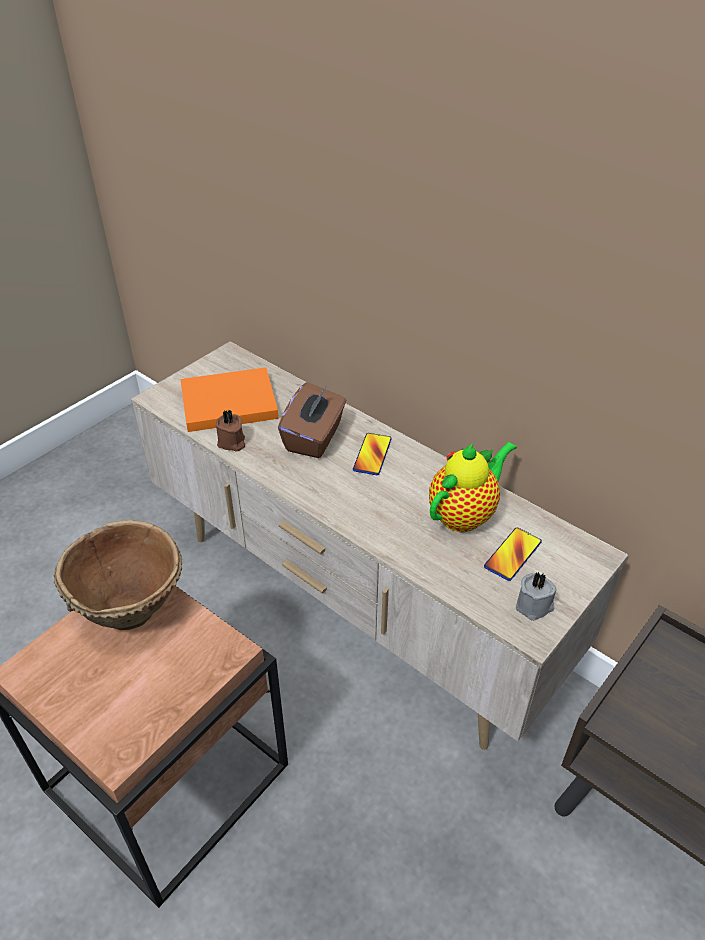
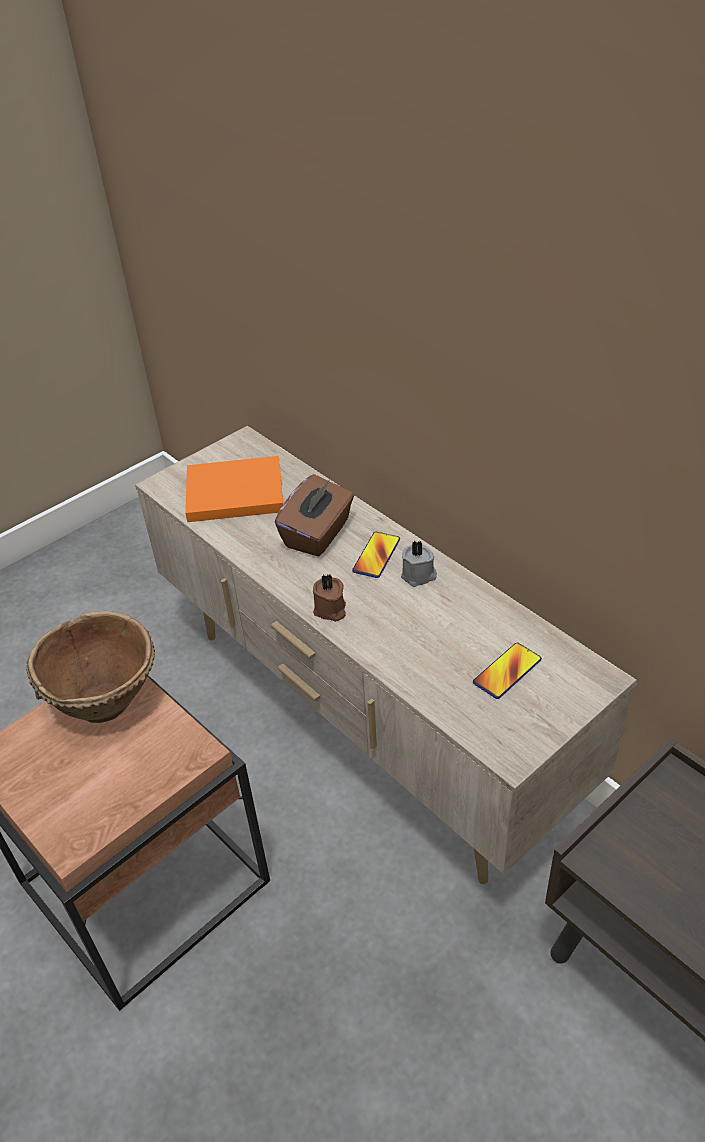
camera: 10 degrees right, 0 degrees up
brown candle [216,410,245,452] -> brown candle moved to [313,575,346,622]
teapot [429,441,517,532] -> none
grey candle [516,572,556,621] -> grey candle moved to [401,541,437,587]

